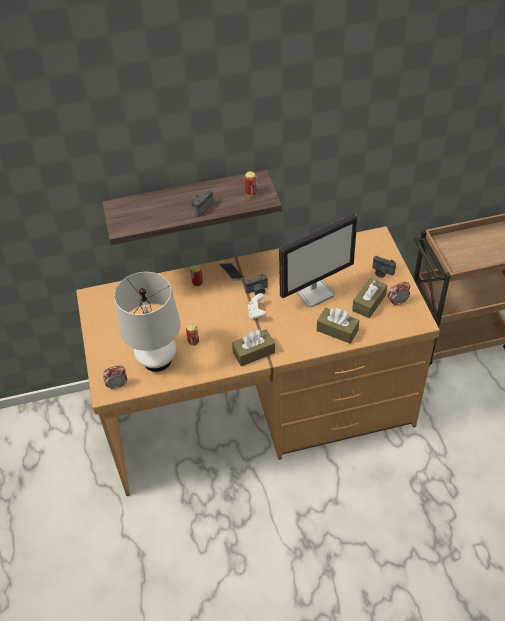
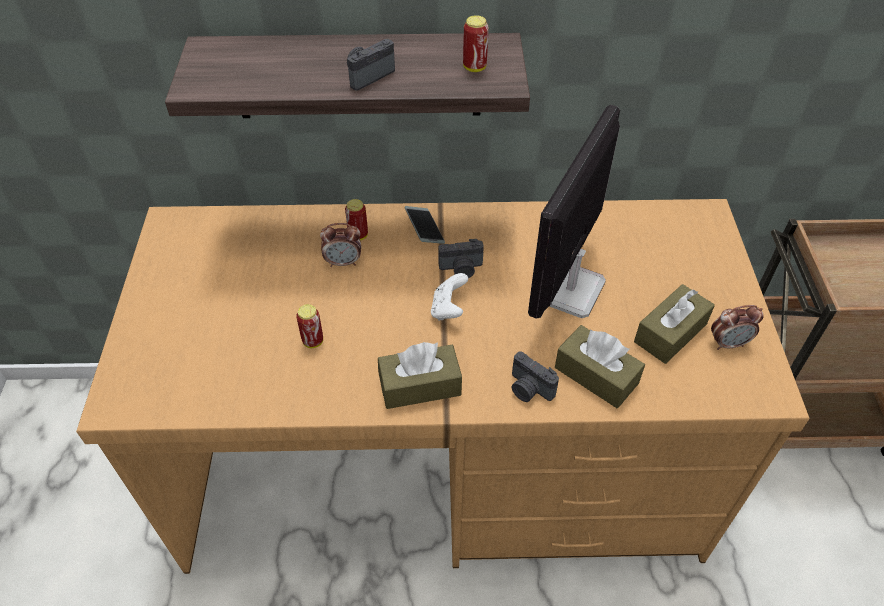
camera: 10 degrees right, 0 degrees up
alarm clock [103,365,127,390] -> alarm clock moved to [320,223,361,267]
white table lamp [114,272,180,372] -> none
monitor [279,213,358,307] -> monitor turned 135 degrees clockwise [528,105,620,319]
camera [372,256,396,278] -> camera moved to [512,351,559,402]

